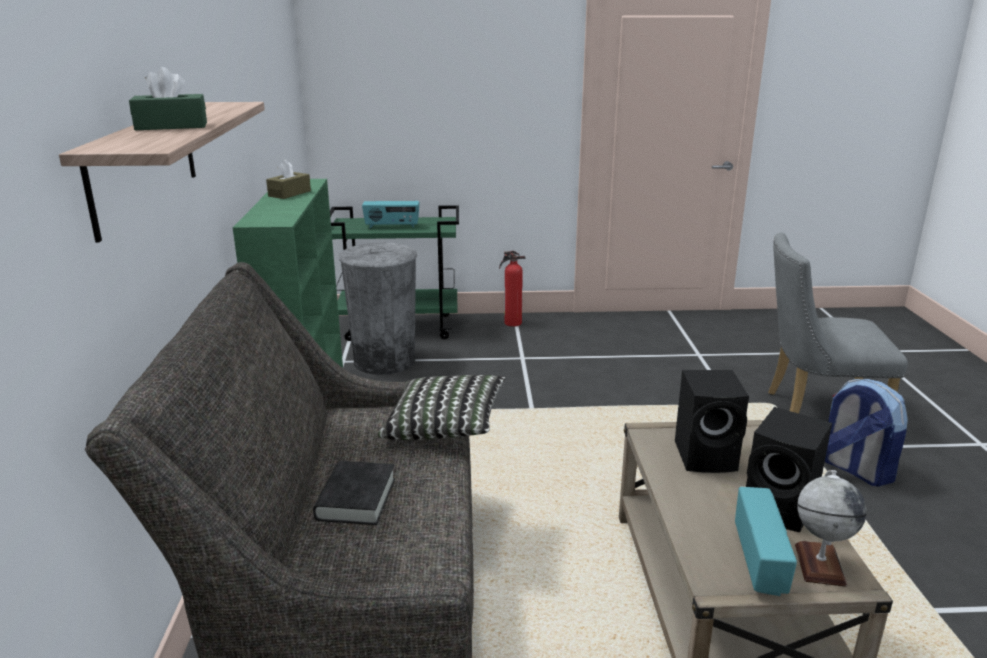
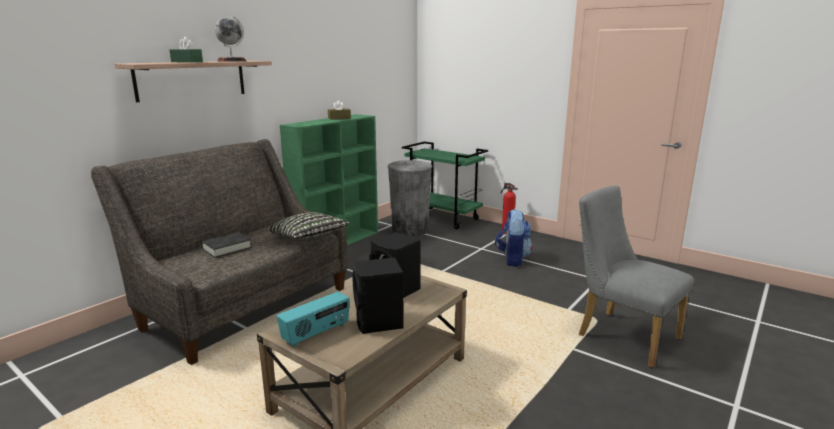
camera: 40 degrees right, 5 degrees down
radio [362,201,420,228] -> none
globe [795,470,867,587] -> globe moved to [215,16,246,62]
backpack [825,379,908,487] -> backpack moved to [495,209,532,267]

